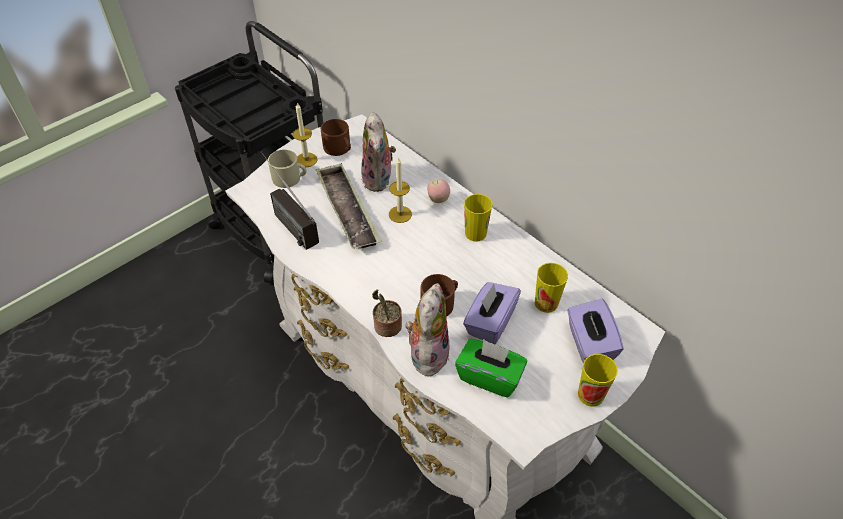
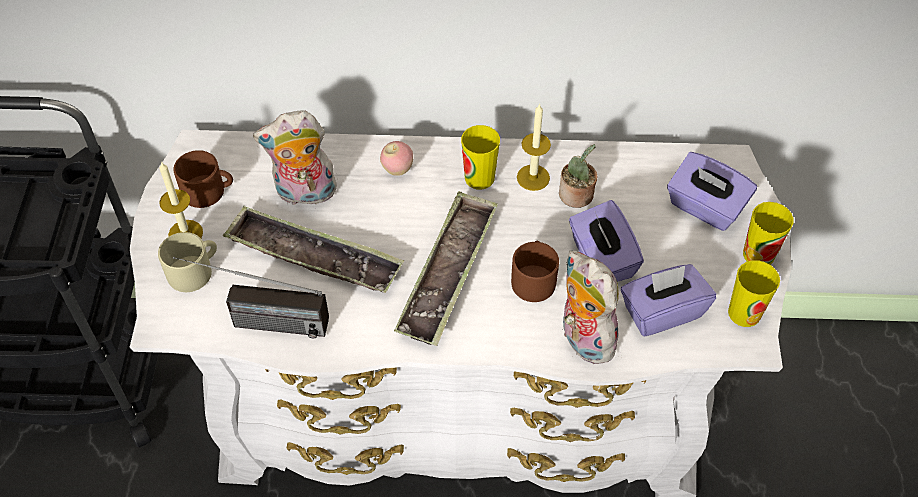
camera: 45 degrees left, 5 degrees up
plush toy [361,112,396,192] -> plush toy turned 135 degrees clockwise [253,110,337,205]
potted plant [373,289,402,337] -> potted plant moved to [559,144,597,208]
candle [389,157,412,223] -> candle moved to [517,103,551,191]
green tissue box [455,339,527,397] -> purple tissue box [621,264,716,337]
cup [535,263,568,313] -> cup moved to [728,260,780,327]
none -> tray [394,191,498,346]

